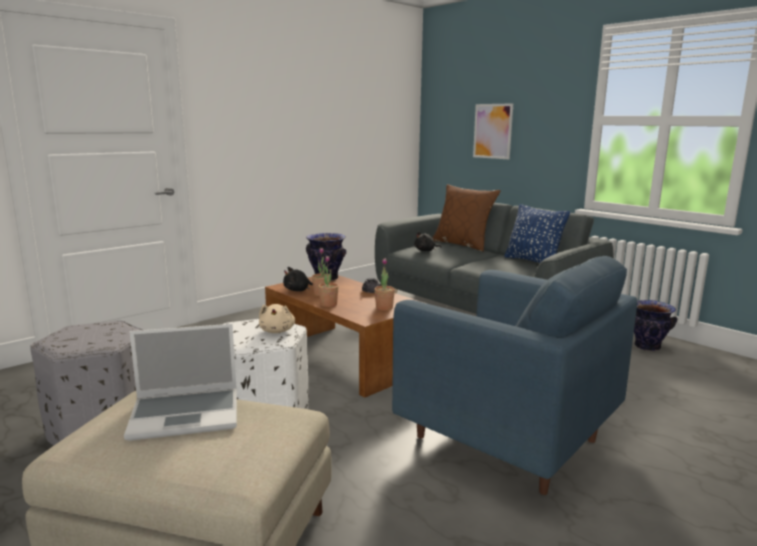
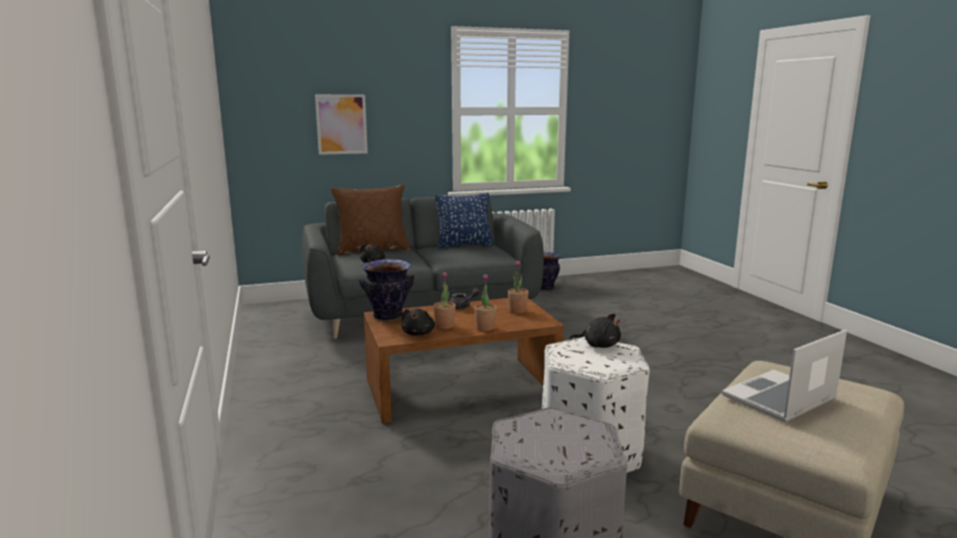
camera: 65 degrees left, 0 degrees up
laptop [124,324,237,441] -> laptop turned 135 degrees counterclockwise [722,329,847,422]
beige plush toy [259,304,295,333] -> black plush toy [570,314,621,348]
blue armchair [392,256,637,495] -> none

